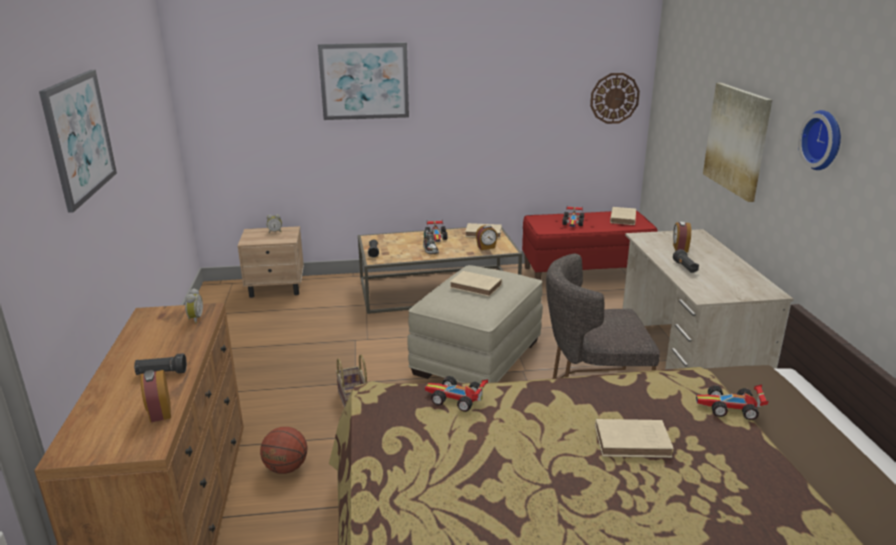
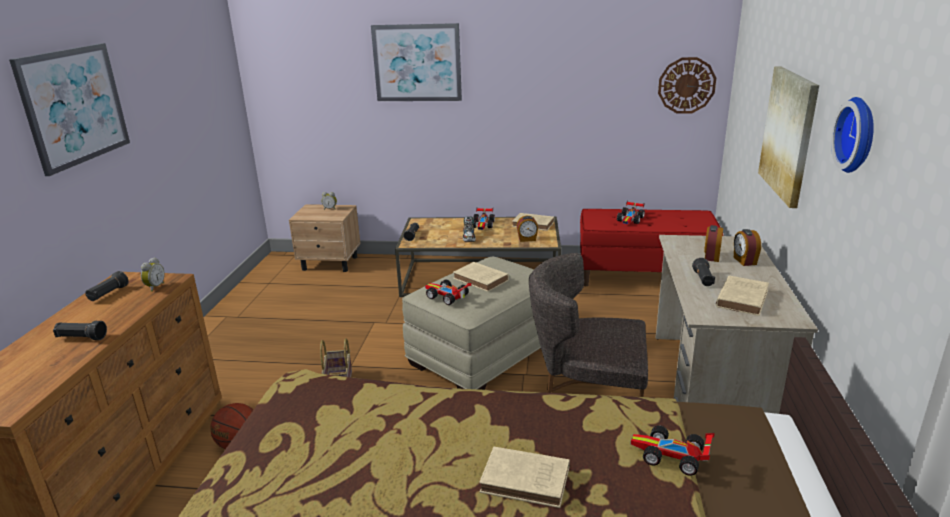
camera: 15 degrees right, 0 degrees up
alarm clock [140,370,171,423] -> alarm clock moved to [734,229,761,266]
toy car [425,376,488,412] -> toy car moved to [425,279,472,305]
beige book [610,207,636,225] -> beige book moved to [716,276,769,316]
none -> black flashlight [85,271,129,301]

